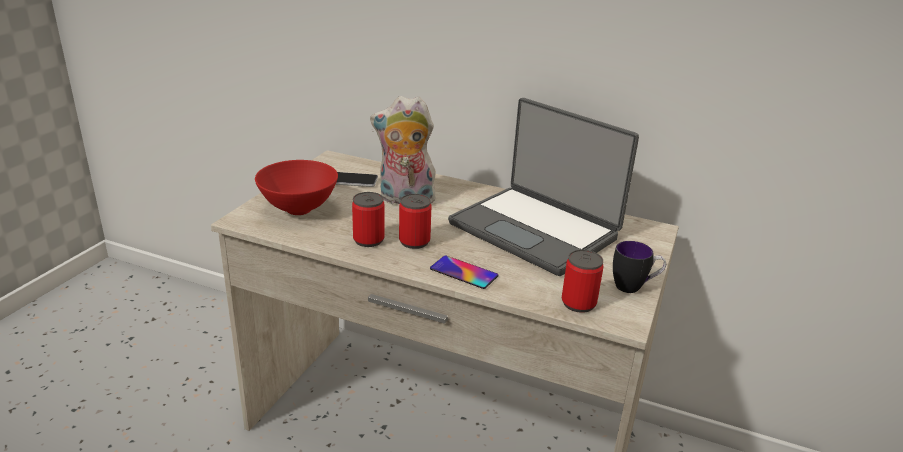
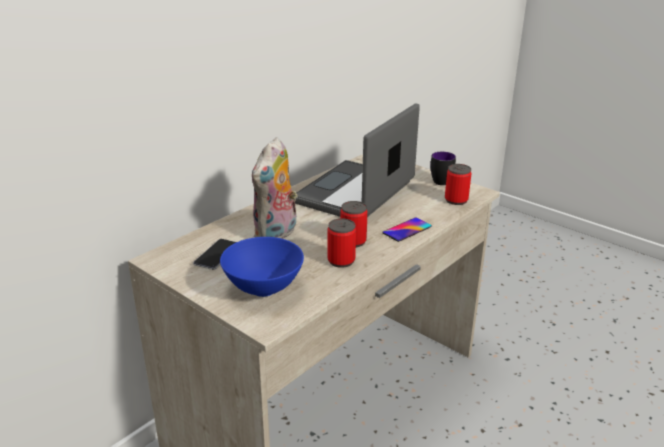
camera: 70 degrees left, 0 degrees up
red bowl [255,160,338,215] -> blue bowl [220,237,304,297]
laptop [448,98,639,276] -> laptop turned 150 degrees clockwise [295,103,420,217]

